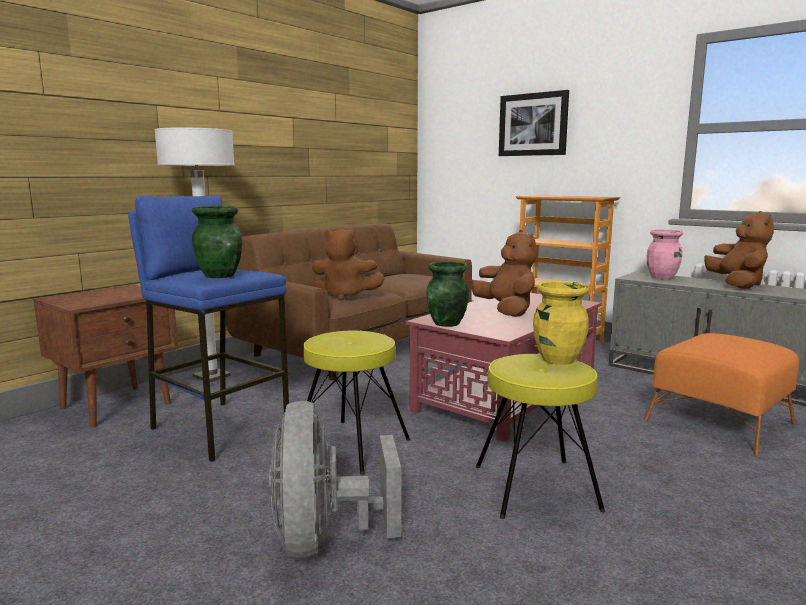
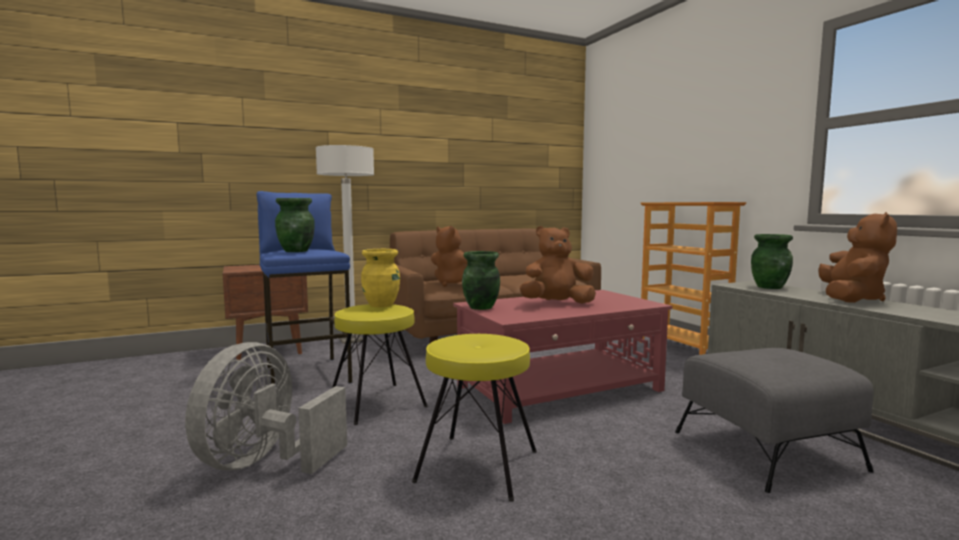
camera: 25 degrees right, 5 degrees down
brown plush toy [471,230,537,317] -> brown plush toy turned 105 degrees counterclockwise [520,226,596,304]
picture [499,90,569,156] -> none
yellow vase [533,281,589,365] -> yellow vase moved to [361,249,400,307]
orange ottoman [644,333,799,456] -> grey ottoman [675,348,874,493]
pink vase [647,229,683,280] -> green vase [751,234,793,289]

